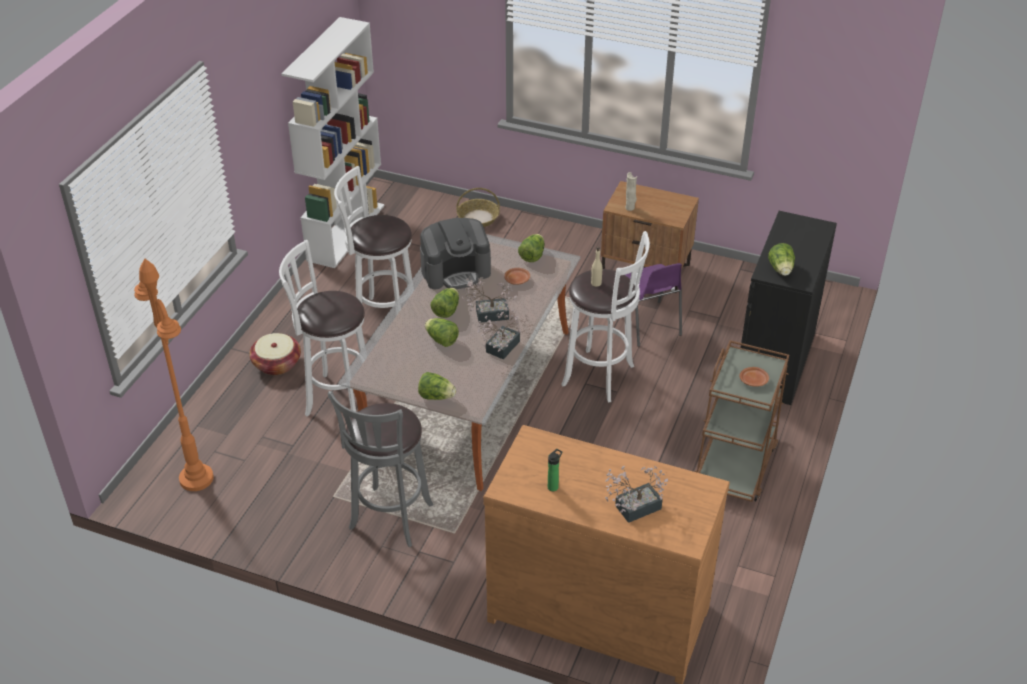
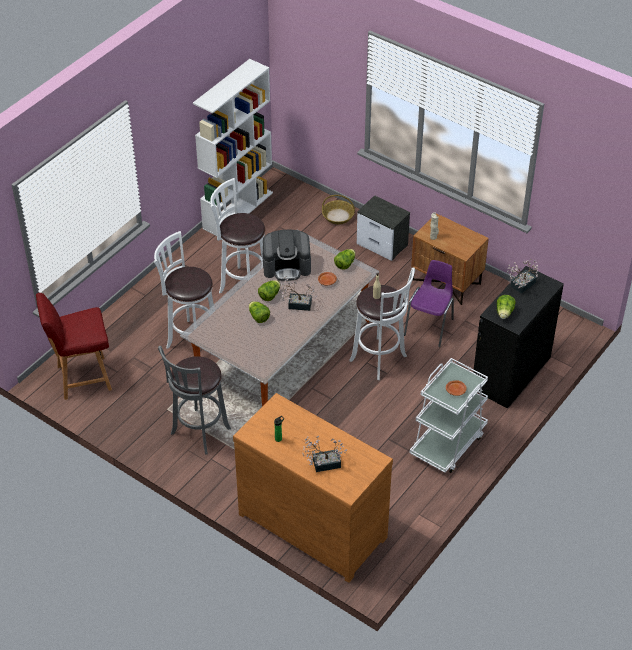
camera: 15 degrees right, 5 degrees up
orange floor lamp [134,259,214,491] -> red chair [36,293,112,400]
basket [249,333,301,375] -> none
lettuce [418,372,456,400] -> none
potted plant [477,309,521,359] -> potted plant moved to [506,259,538,294]
purple chair [626,263,682,347] -> purple chair turned 150 degrees counterclockwise [404,260,454,347]
brown cart [695,340,789,502] -> white cart [410,358,488,473]
none -> nightstand [357,195,410,261]

